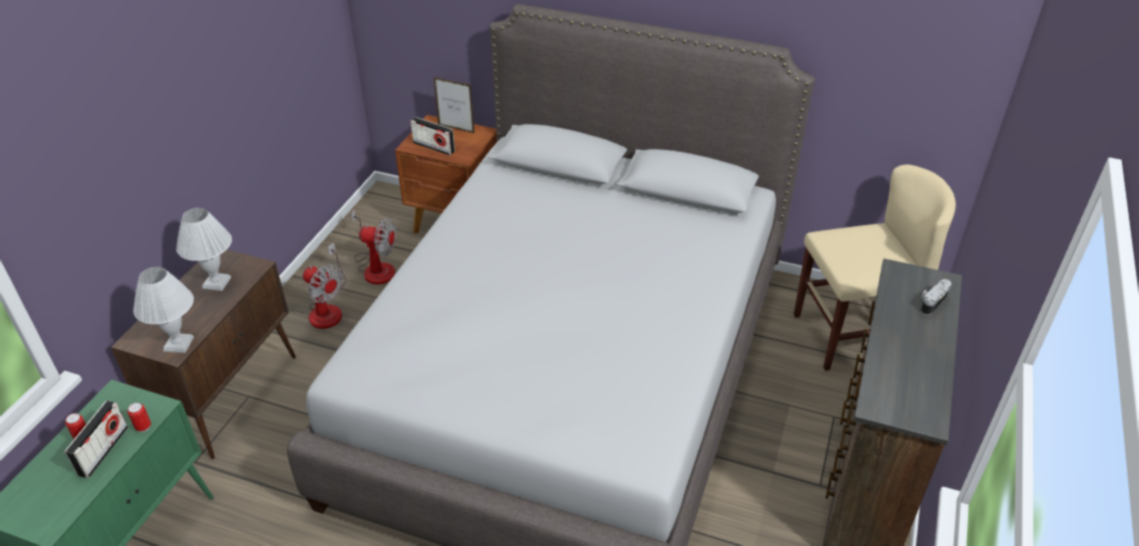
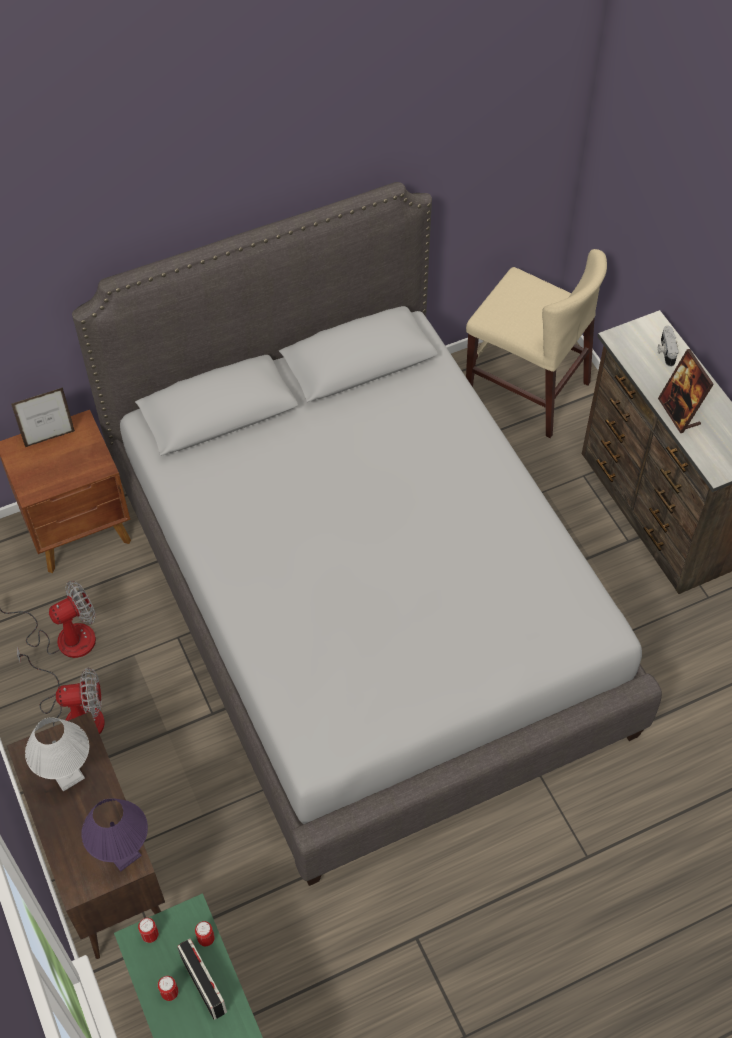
camera: 45 degrees left, 15 degrees up
white table lamp [133,267,194,353] -> purple table lamp [81,798,148,872]
radio [410,117,455,156] -> none
beige chair [794,165,956,371] -> beige chair turned 90 degrees clockwise [466,249,607,438]
none -> can [138,918,159,943]
none -> picture frame [658,349,714,433]

